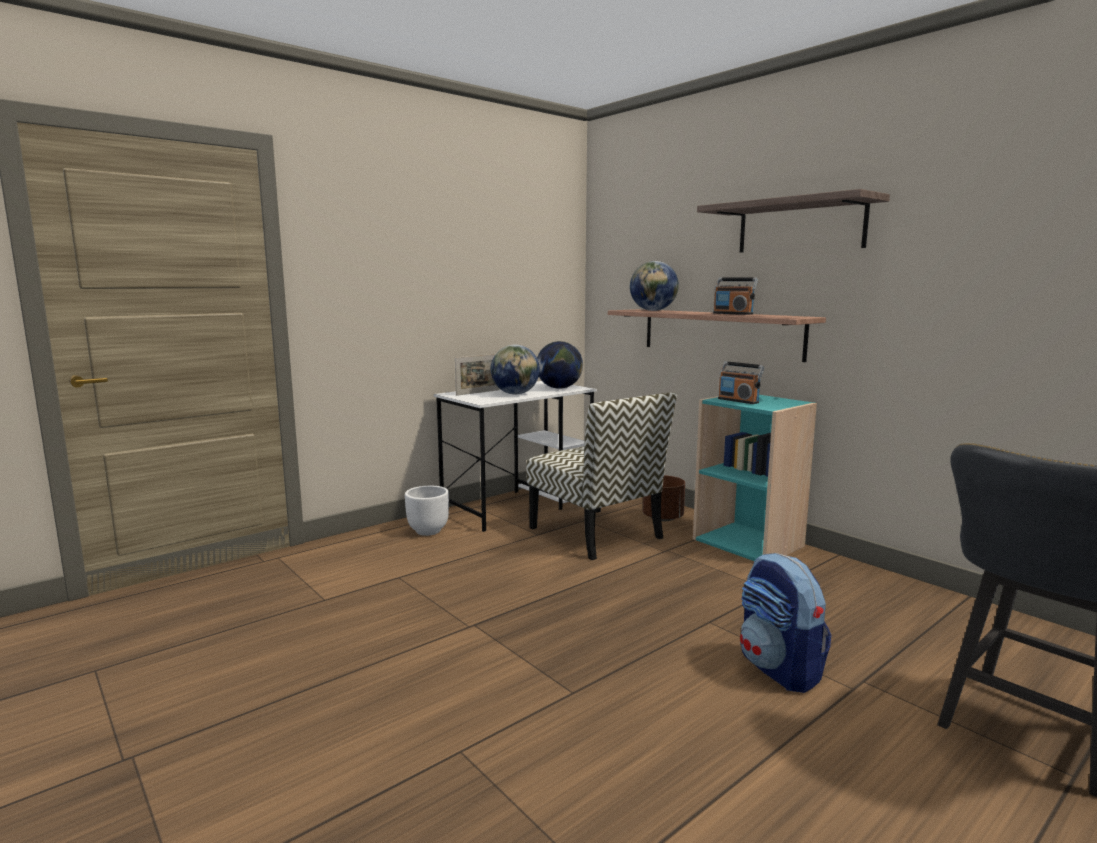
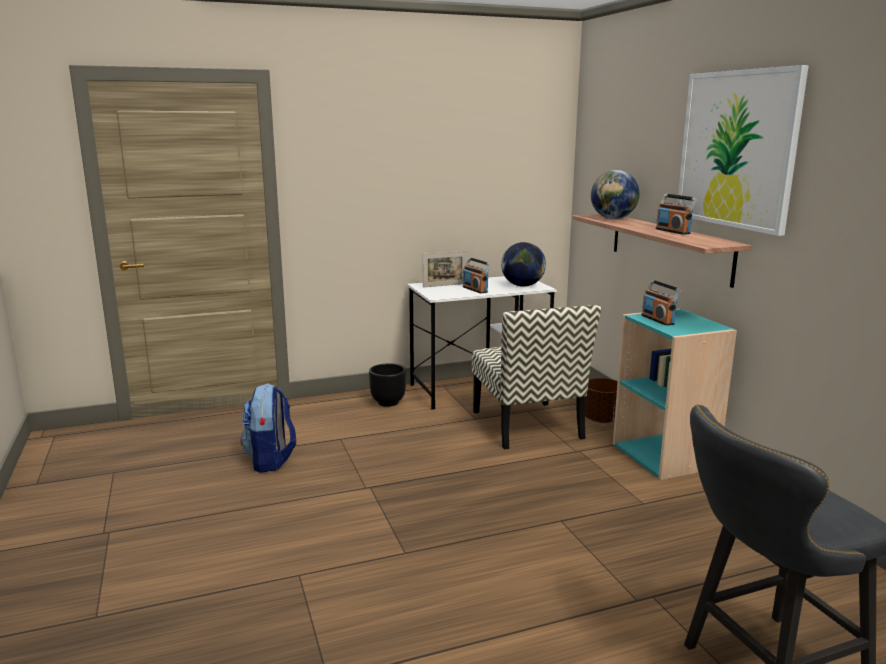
camera: 20 degrees right, 5 degrees up
white planter [405,486,449,536] -> black planter [369,363,406,407]
globe [491,345,540,394] -> radio [463,257,491,294]
shelf [697,189,890,252] -> picture [677,65,809,236]
backpack [740,553,831,693] -> backpack moved to [241,383,296,473]

